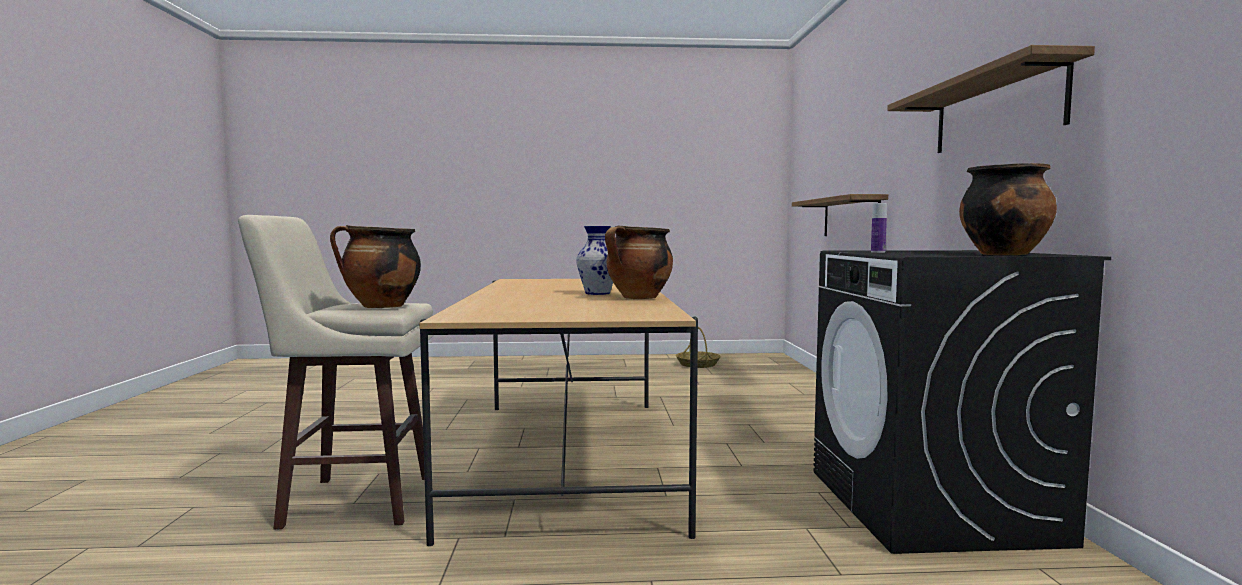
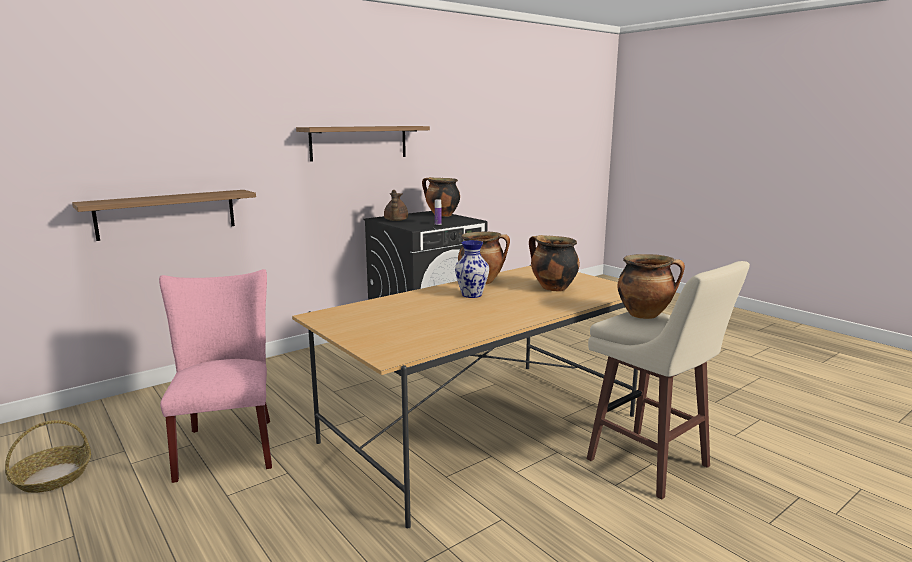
camera: 125 degrees left, 10 degrees up
none -> pink chair [159,269,272,483]
none -> brown teapot [384,190,408,221]
none -> cooking pot [529,235,580,291]

